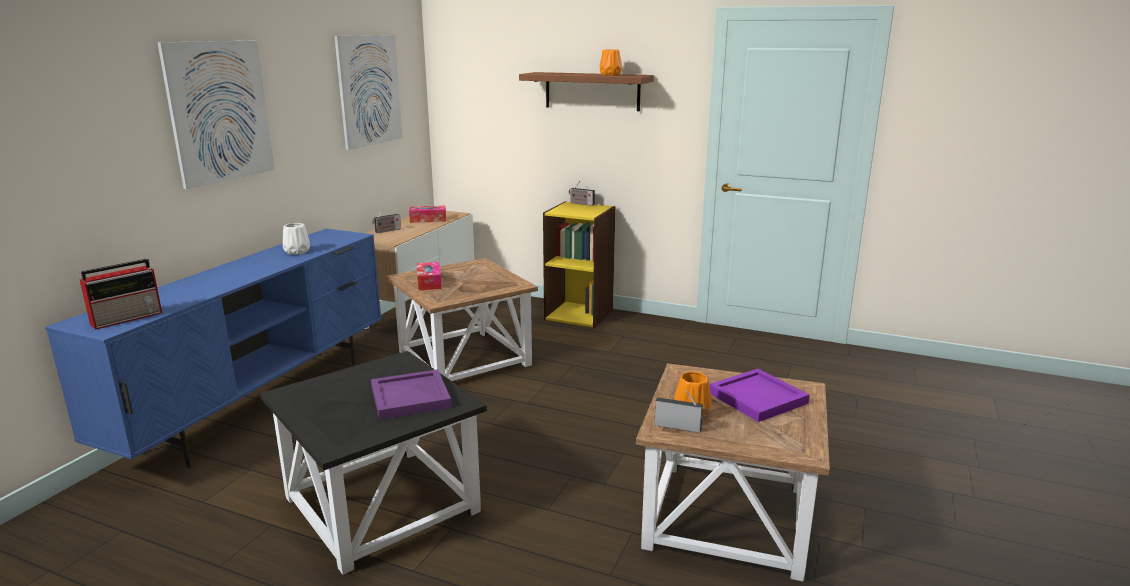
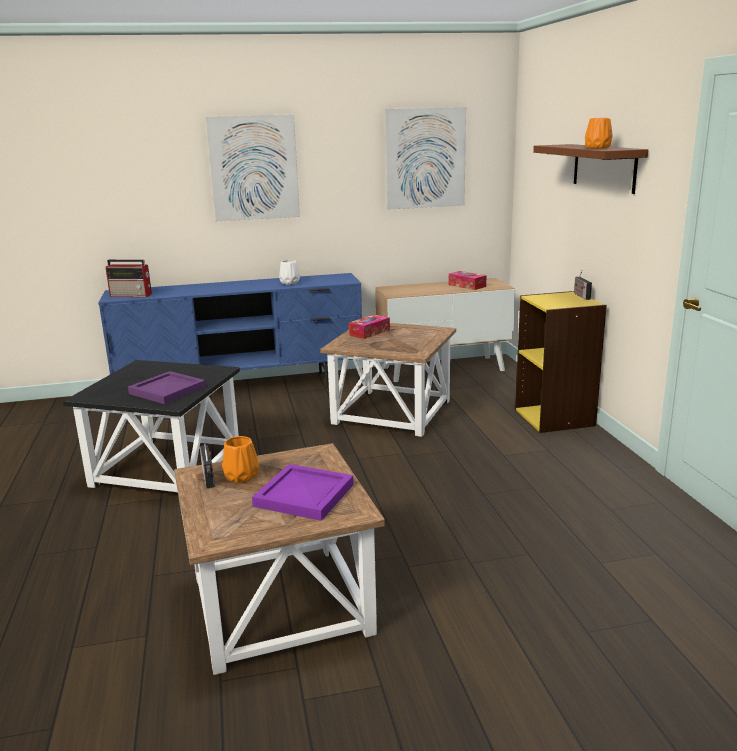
camera: 55 degrees right, 0 degrees up
radio [372,209,401,233] -> none

